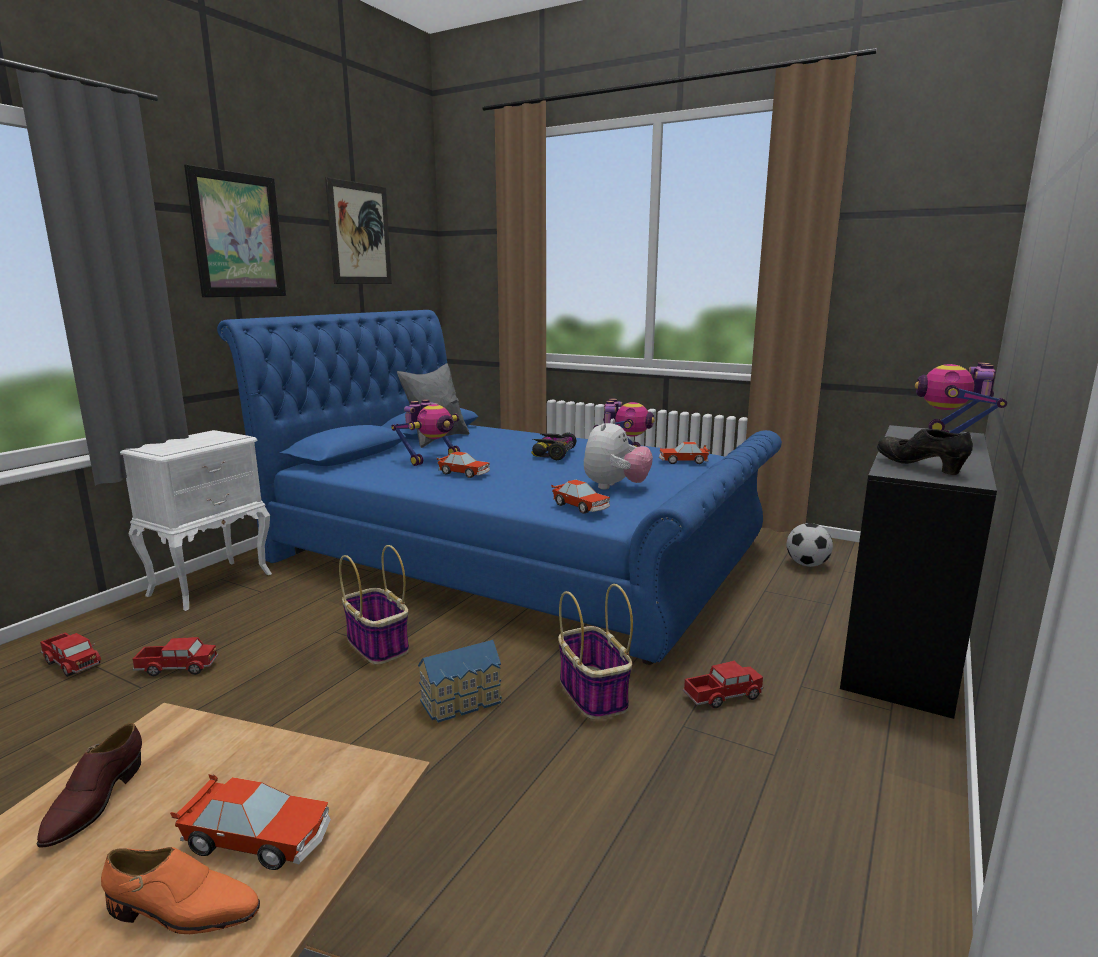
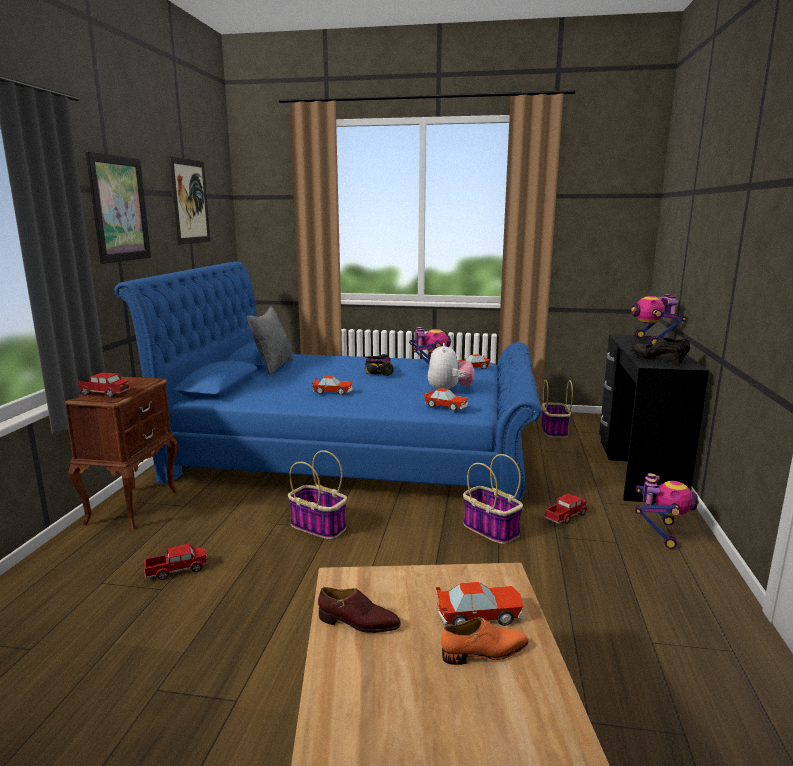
camera: 20 degrees left, 0 degrees up
brown shoe [36,723,142,848] -> brown shoe turned 60 degrees counterclockwise [318,587,401,633]
toy truck [40,633,101,677] -> toy truck moved to [78,373,130,398]
white nightstand [120,430,272,611] -> brown nightstand [65,377,179,530]
toy robot [391,399,460,466] -> toy robot moved to [635,473,699,549]
toy house [418,640,502,723] -> none
football [787,523,833,567] -> basket [541,380,573,438]

